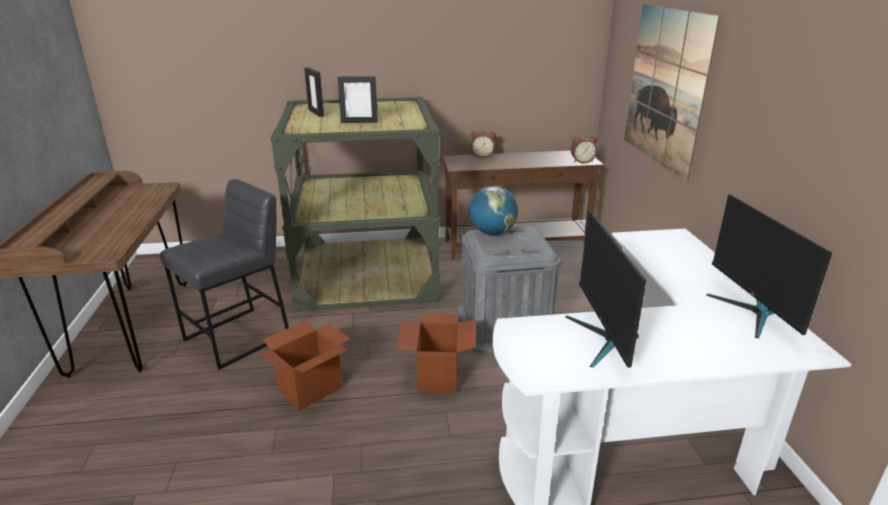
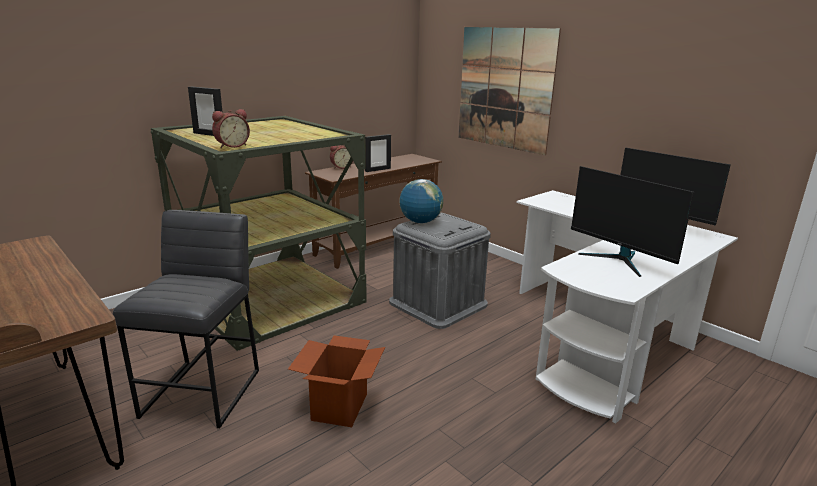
camera: 35 degrees left, 5 degrees down
picture frame [337,76,378,123] -> picture frame moved to [365,134,391,172]
cardboard box [397,314,476,393] -> none
alarm clock [571,136,598,163] -> alarm clock moved to [212,109,250,148]

